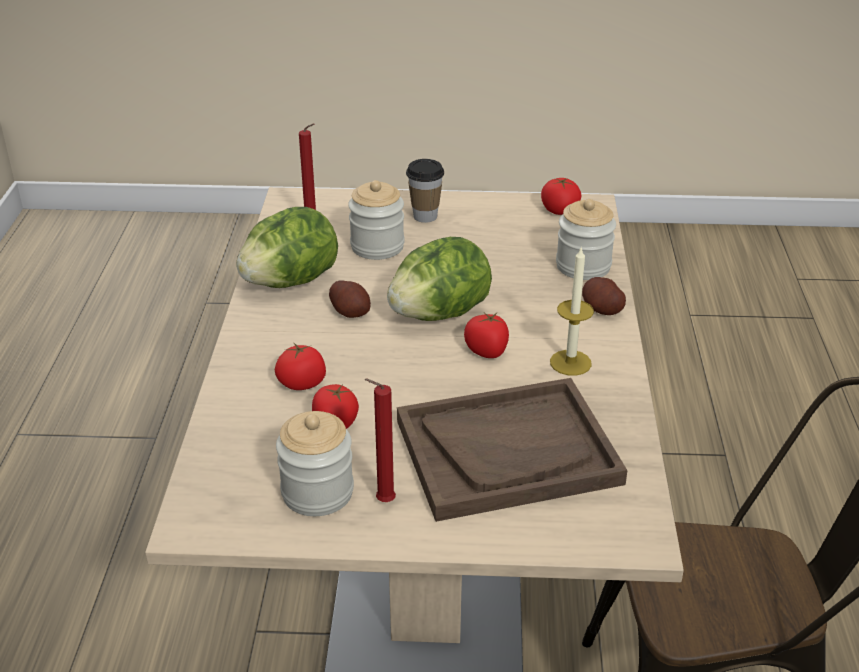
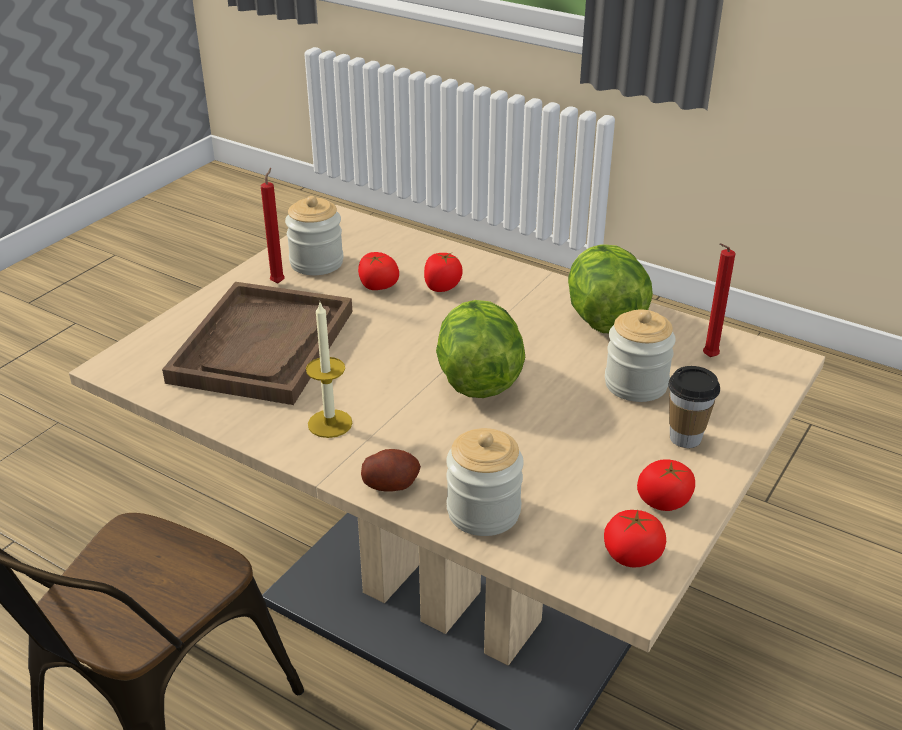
camera: 120 degrees right, 0 degrees up
potato [329,280,371,318] -> none
tomato [464,312,509,358] -> tomato moved to [637,459,695,511]

